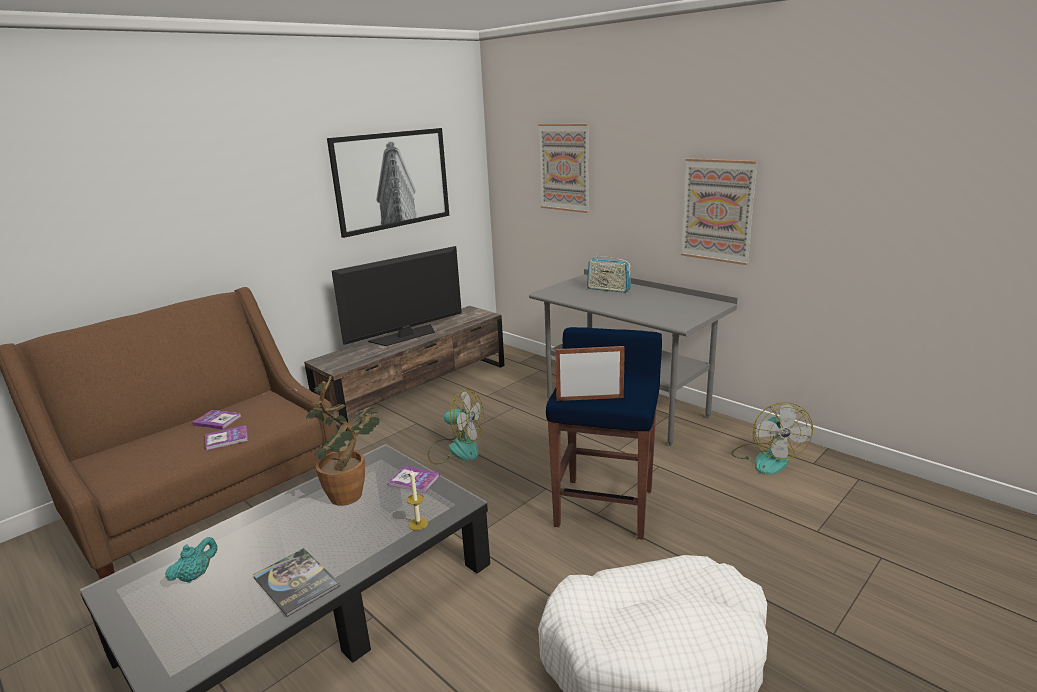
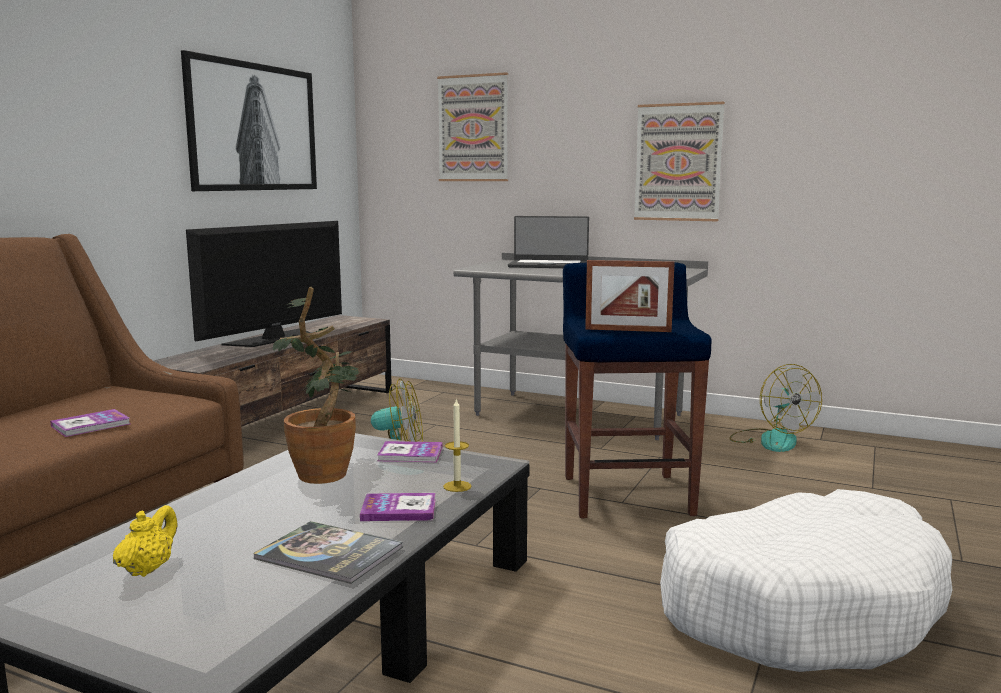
camera: 20 degrees left, 10 degrees down
turquoise teapot [165,537,217,583] -> yellow teapot [113,505,177,577]
book [192,410,241,430] -> book moved to [360,493,436,521]
picture frame [555,346,625,401] -> picture frame turned 150 degrees counterclockwise [585,260,675,332]
radio [587,253,631,293] -> laptop [508,216,589,268]

